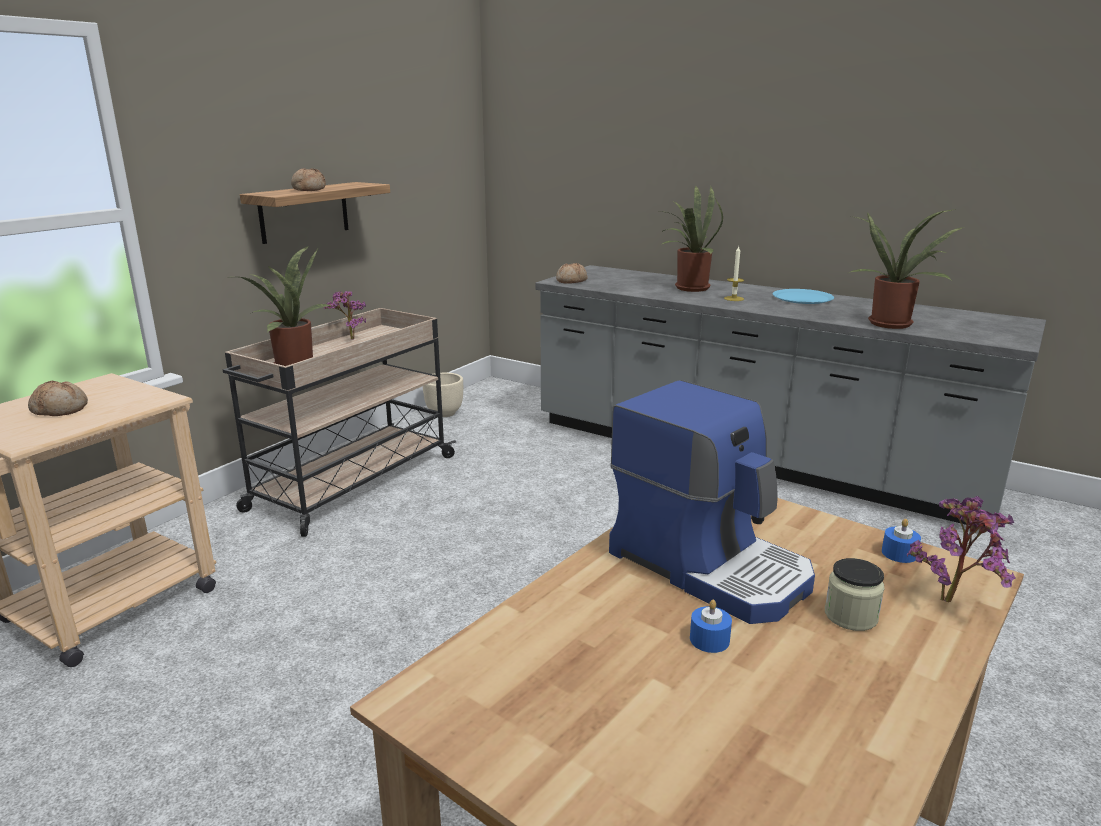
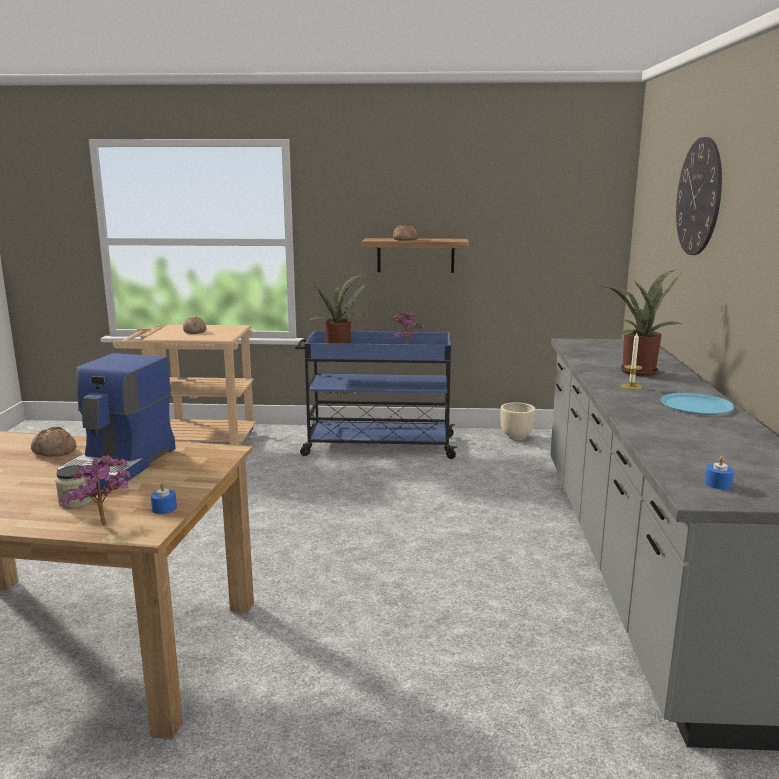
camera: 60 degrees right, 5 degrees down
beige cart [223,308,456,537] -> blue cart [295,331,457,459]
bread [556,263,587,284] -> bread moved to [31,427,76,456]
blue candle [690,600,732,653] -> blue candle moved to [705,456,734,489]
potted plant [851,209,964,329] -> none
none -> wall clock [676,137,722,255]

